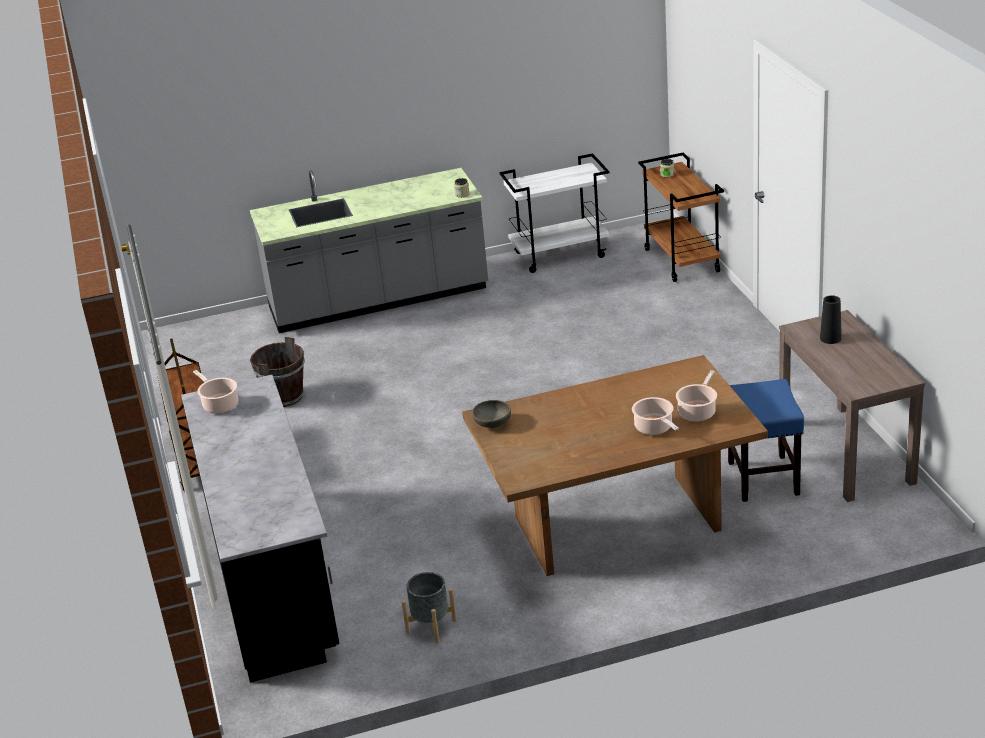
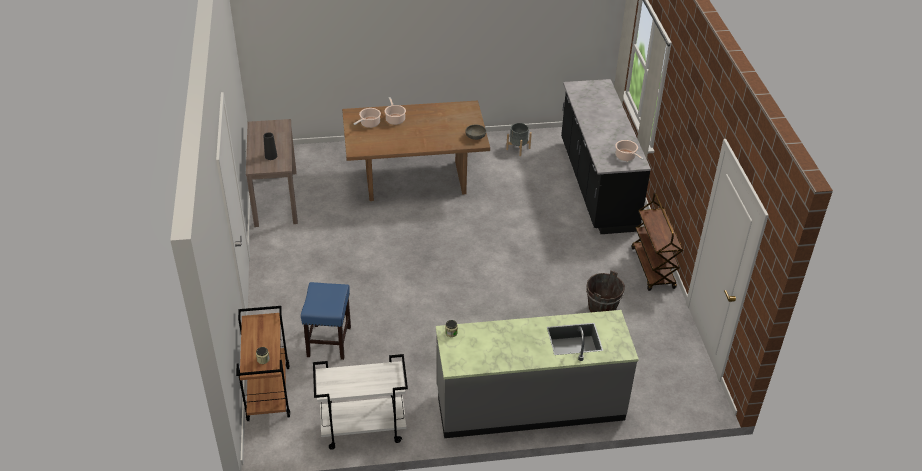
camera: 175 degrees left, 10 degrees up
blue stool [728,379,804,502] -> blue stool moved to [301,282,351,360]

